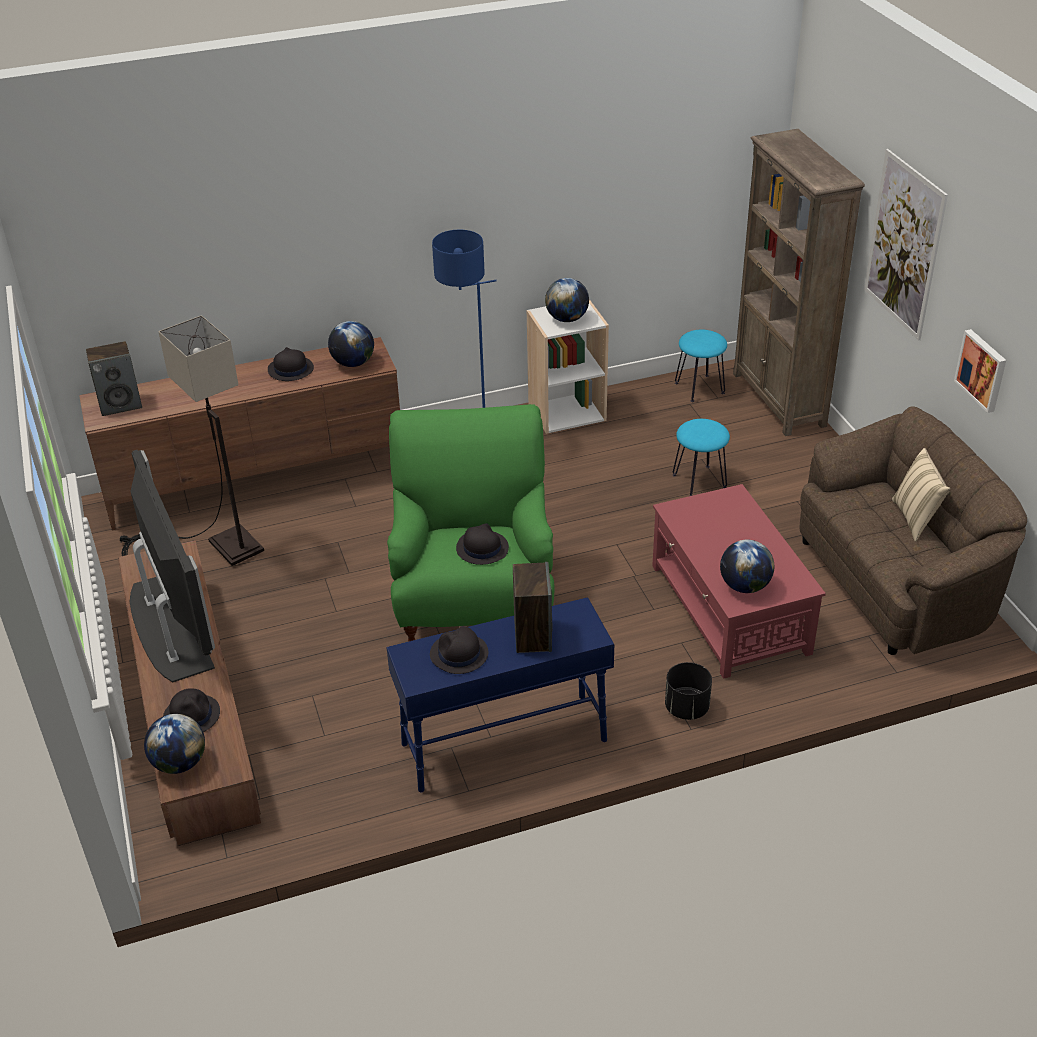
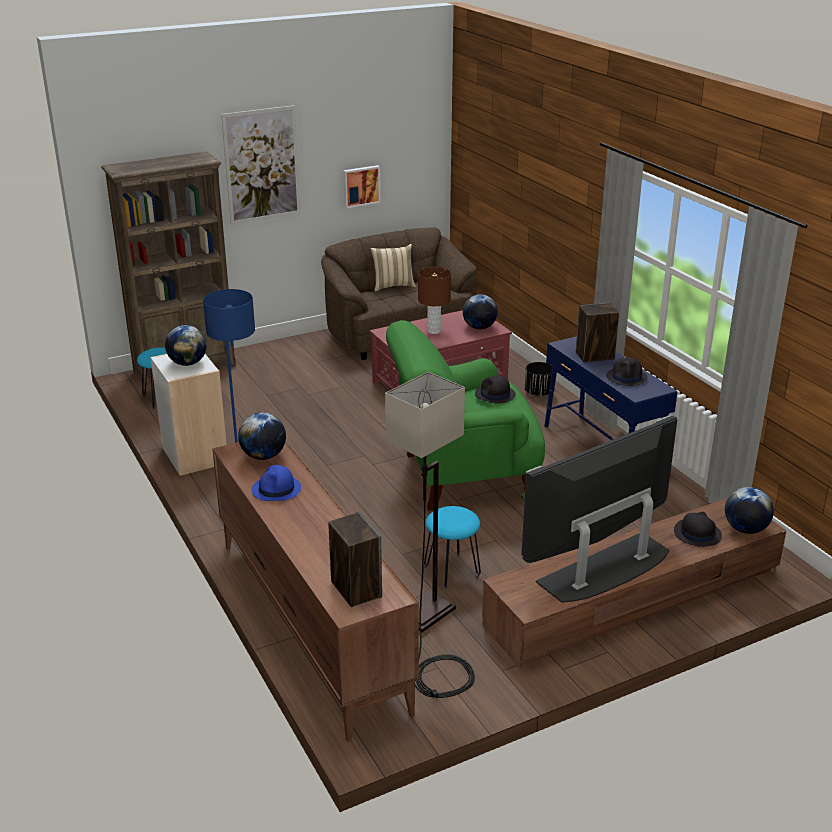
camera: 100 degrees left, 10 degrees down
black hat [268,347,314,381] -> blue hat [252,465,301,501]
turquoise stool [672,419,730,496] -> turquoise stool moved to [424,506,481,588]
none -> brown table lamp [418,267,451,334]

